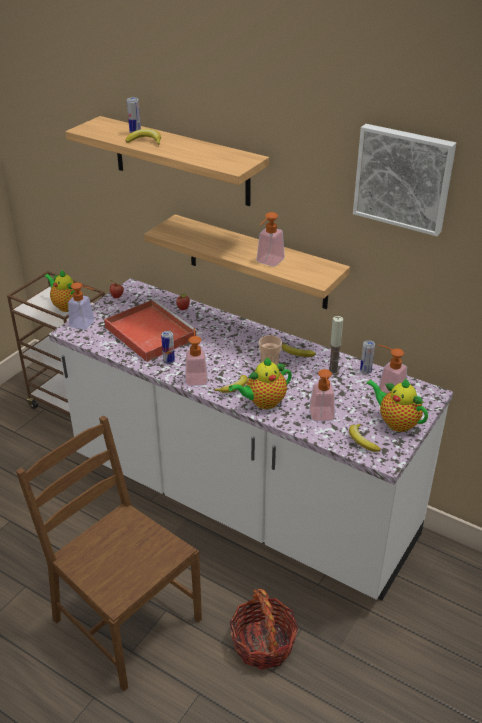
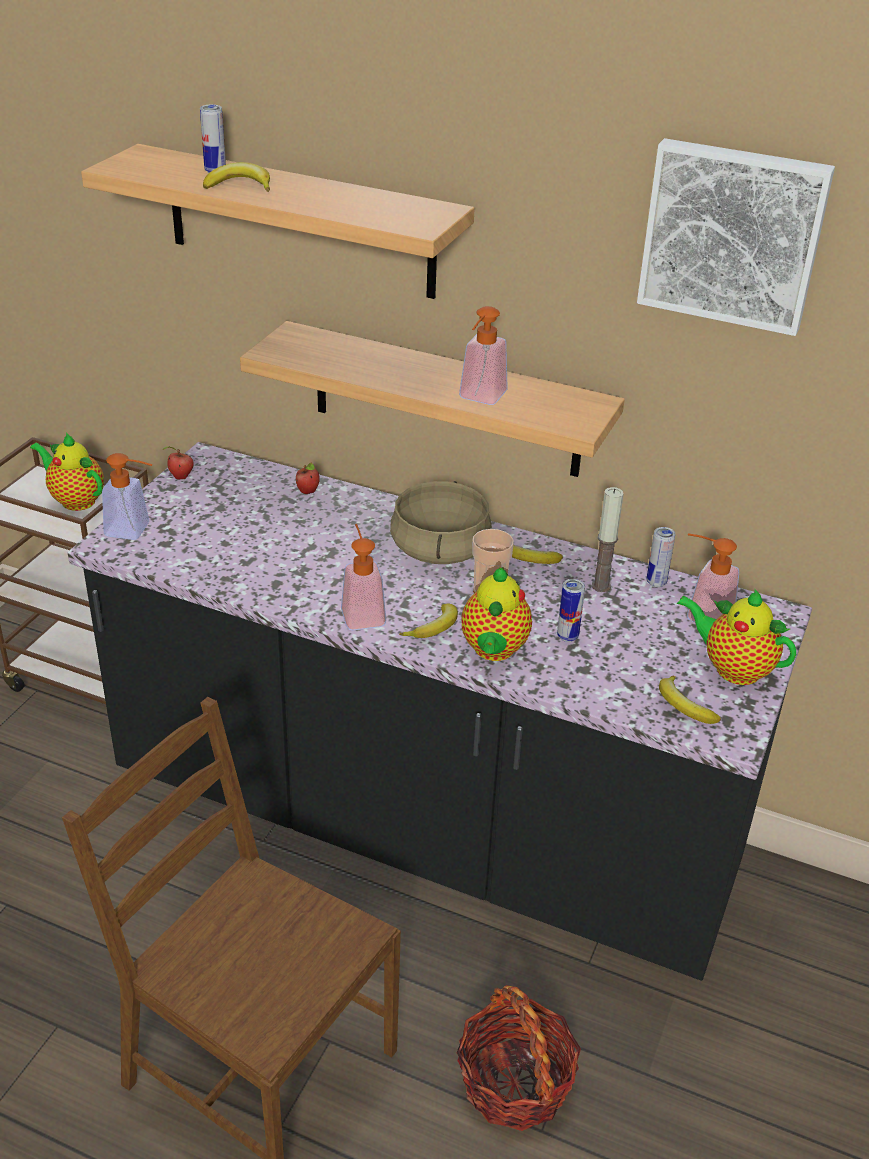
camera: 10 degrees left, 0 degrees up
white counter [49,278,453,601] -> black counter [68,442,812,981]
red tray [104,299,198,362] -> none
can [161,331,175,364] -> can moved to [557,579,585,642]
teapot [229,357,292,409] -> teapot turned 45 degrees counterclockwise [461,568,532,661]
soap dispenser [309,369,335,421] -> none
none -> beige cooking pot [390,481,492,564]

